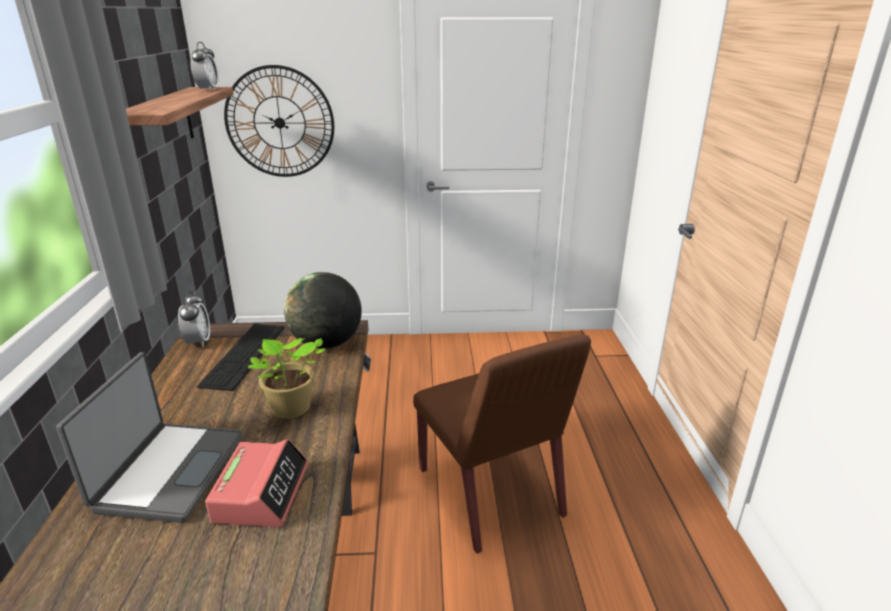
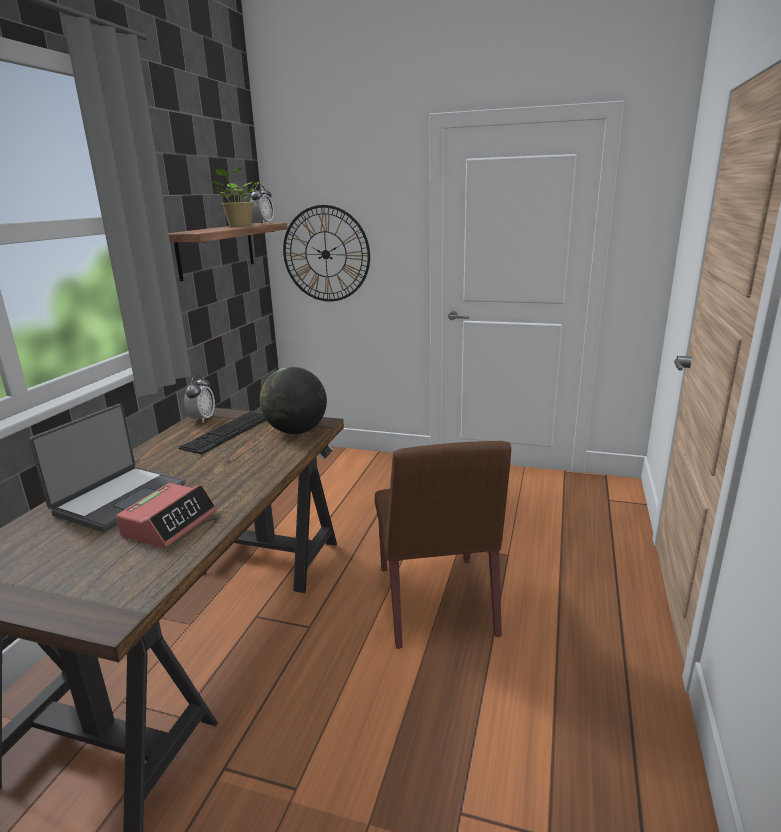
camera: 20 degrees right, 5 degrees down
potted plant [248,338,326,419] -> potted plant moved to [211,168,259,227]

